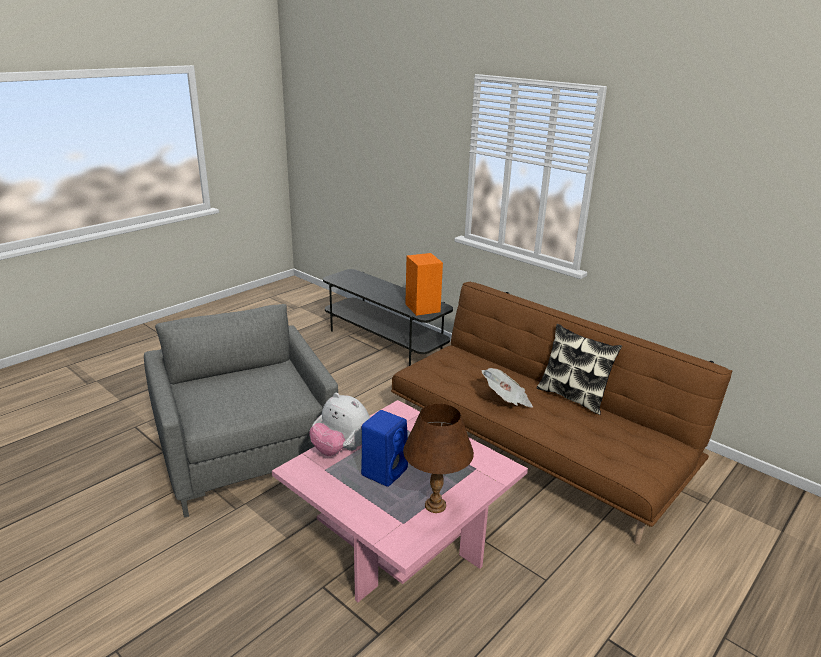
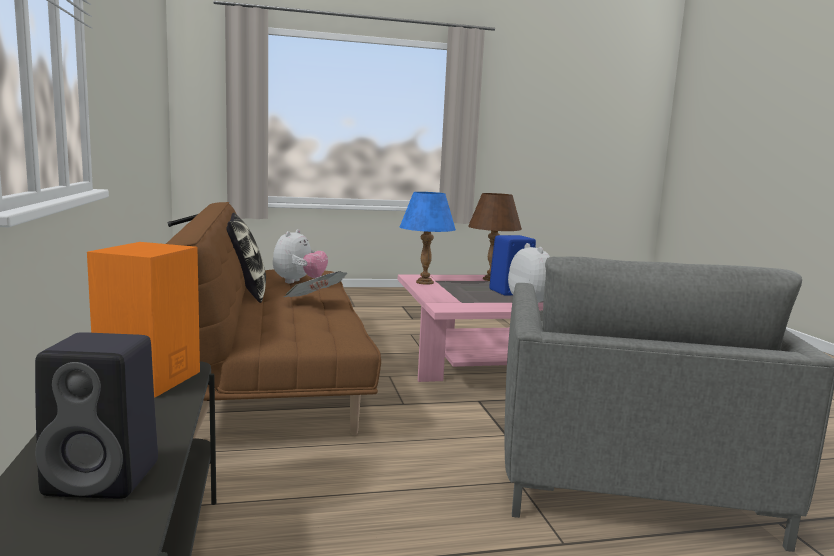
camera: 145 degrees left, 15 degrees down
none -> black speaker [35,332,158,499]
none -> plush toy [273,229,328,283]
none -> blue table lamp [400,192,456,285]

